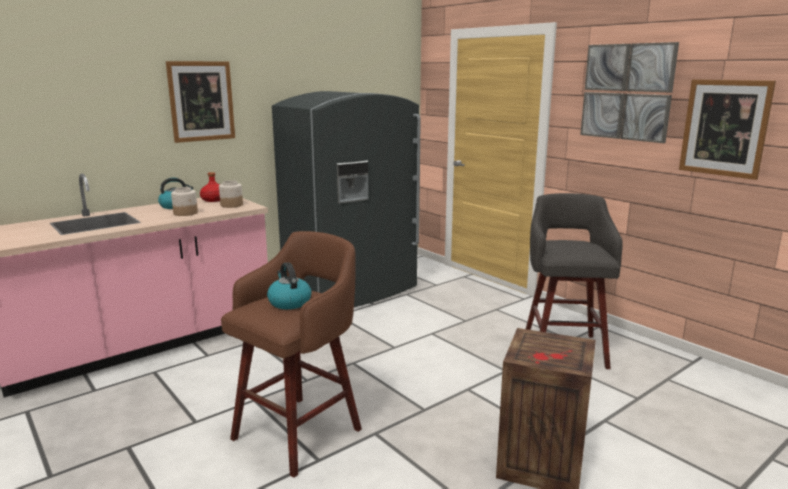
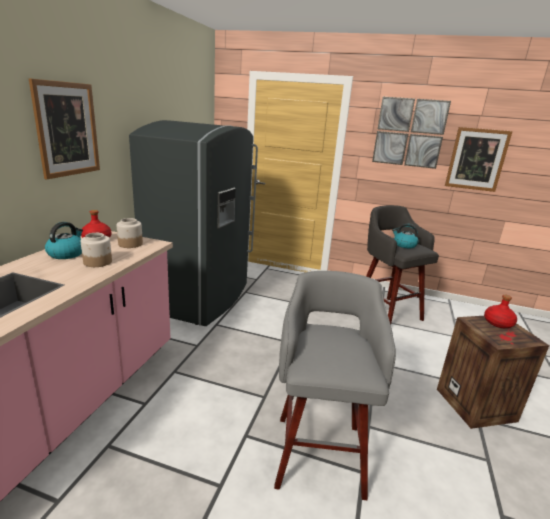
camera: 35 degrees left, 5 degrees up
brown stool [221,231,362,478] -> grey stool [274,271,396,500]
kettle [267,262,311,309] -> kettle moved to [392,224,419,248]
none -> red bottle [484,295,517,328]

